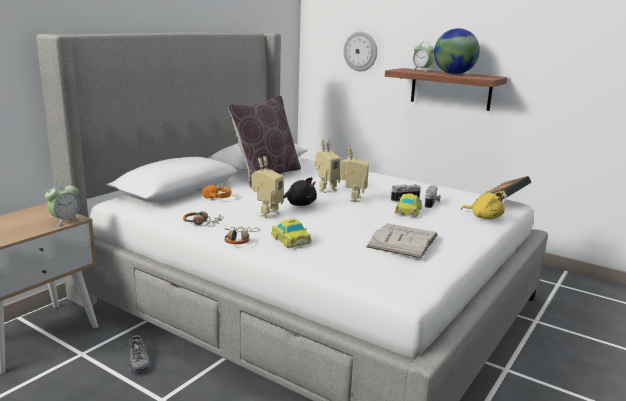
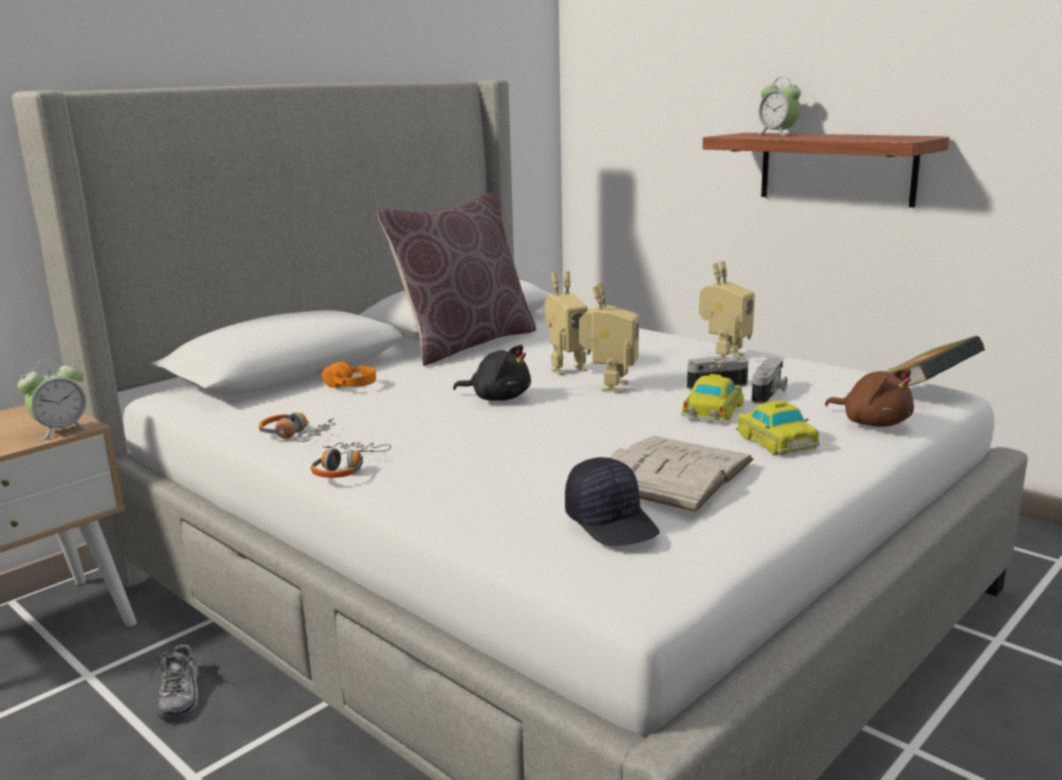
camera: 10 degrees right, 0 degrees up
toy robot [251,156,284,218] -> toy robot moved to [699,261,755,359]
toy car [271,219,312,248] -> toy car moved to [735,401,820,455]
wall clock [344,32,377,71] -> none
globe [434,28,480,74] -> none
yellow plush toy [461,192,505,219] -> brown plush toy [825,368,914,427]
none -> black cap [565,457,660,546]

